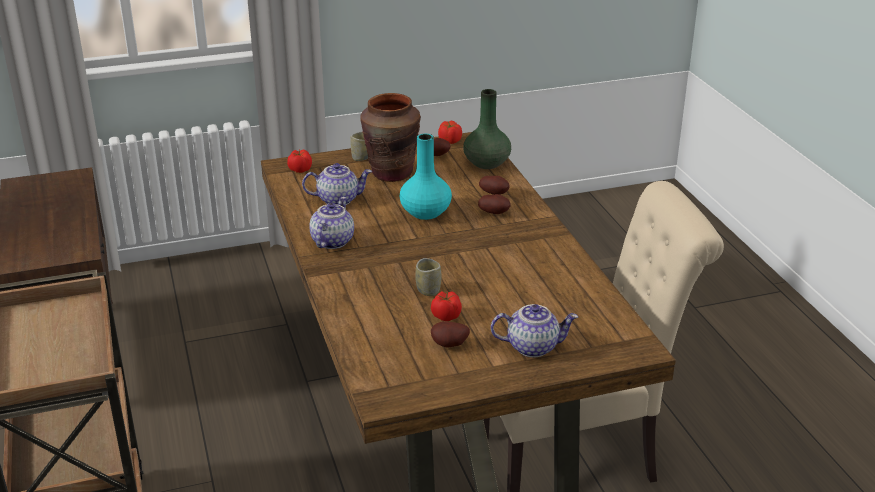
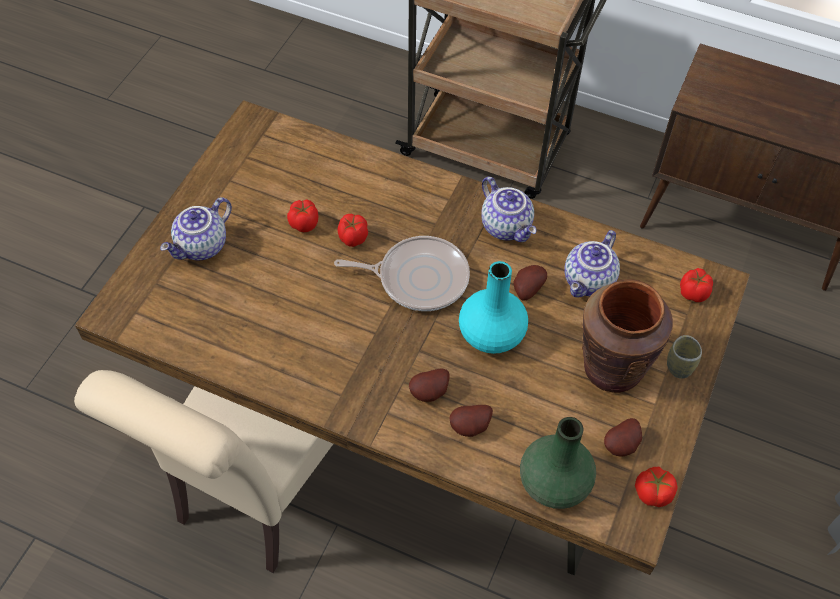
camera: 130 degrees right, 25 degrees up
cup [415,258,442,296] -> tomato [337,214,368,247]
potato [431,321,470,348] -> potato moved to [513,265,547,301]
none -> frying pan [334,236,470,311]

